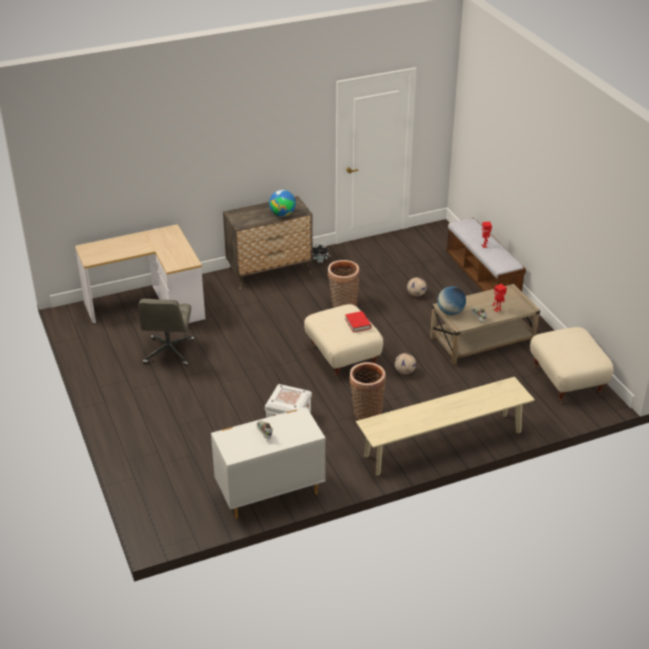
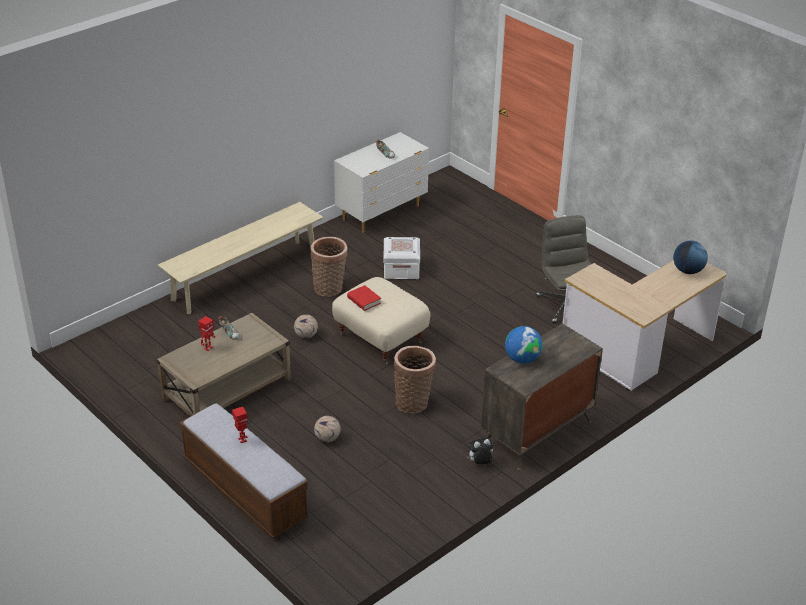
camera: 160 degrees right, 0 degrees up
globe [437,286,466,315] -> globe moved to [673,241,708,274]
beige ottoman [530,327,614,404] -> none

